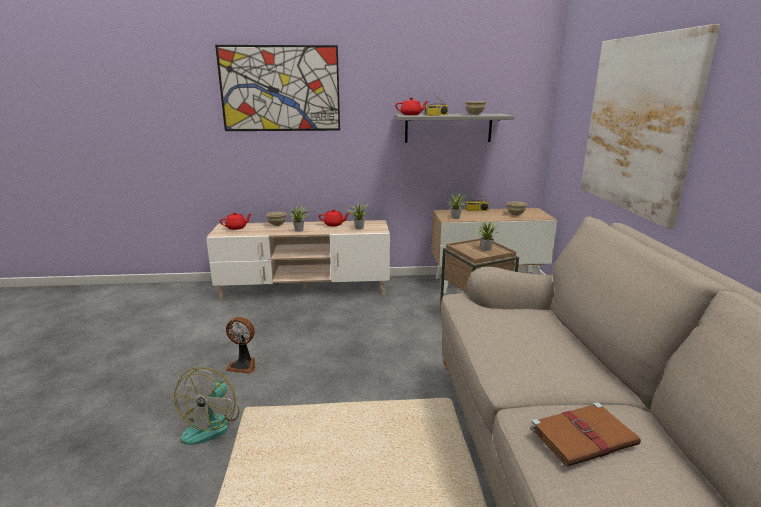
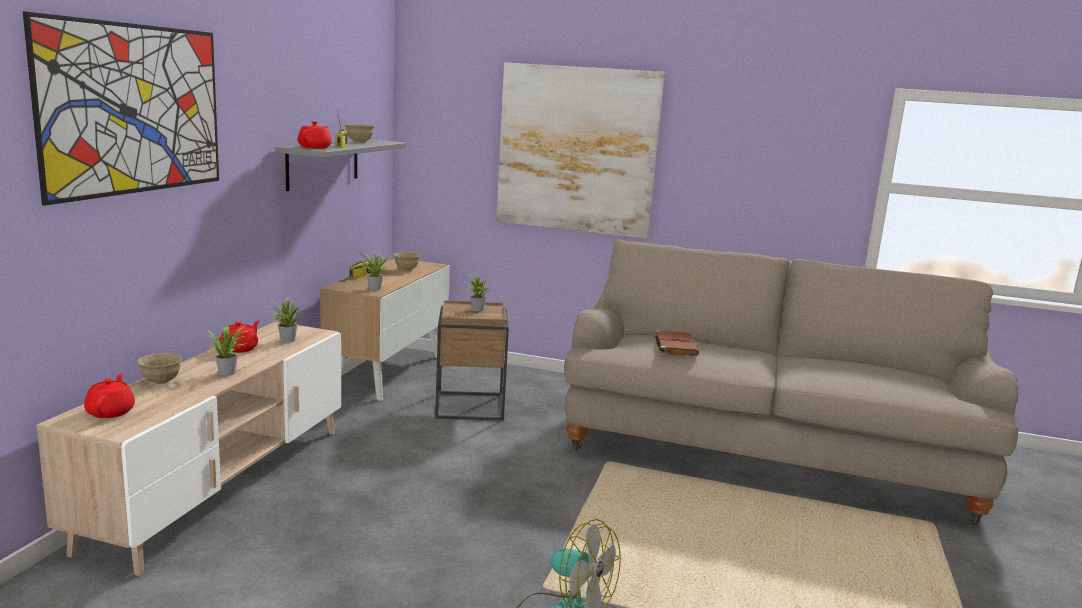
camera: 70 degrees left, 5 degrees down
fan [226,317,255,374] -> none
brown book [530,402,641,467] -> brown book moved to [654,330,699,356]

